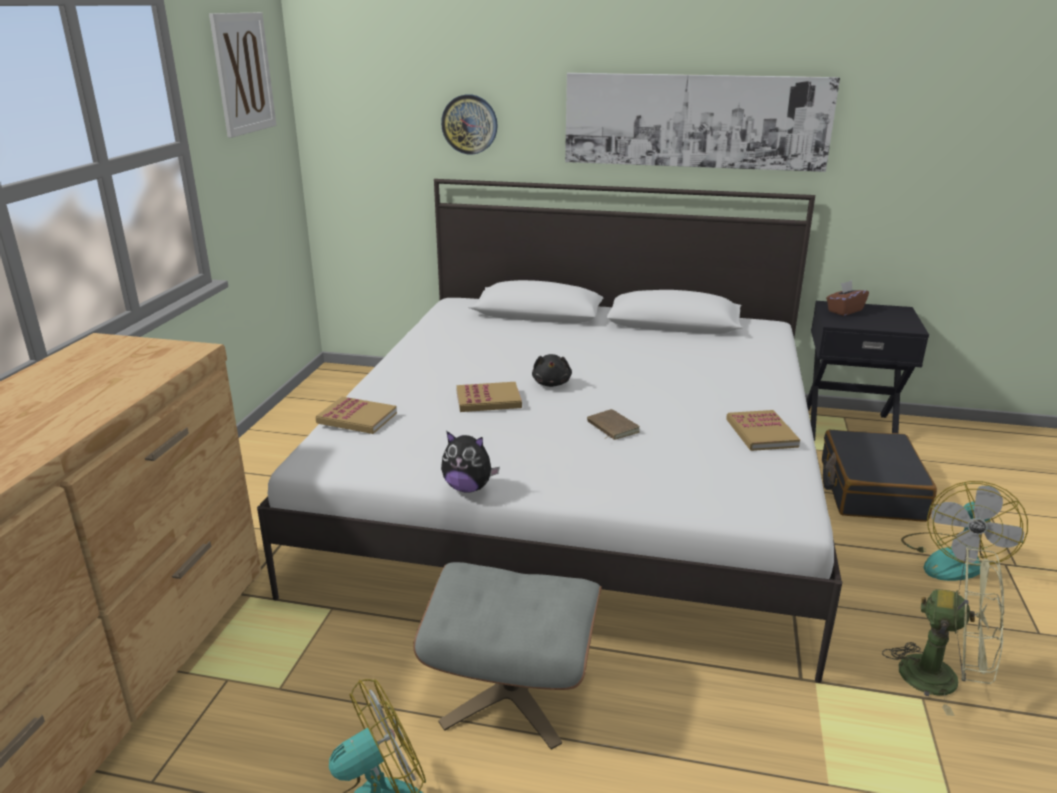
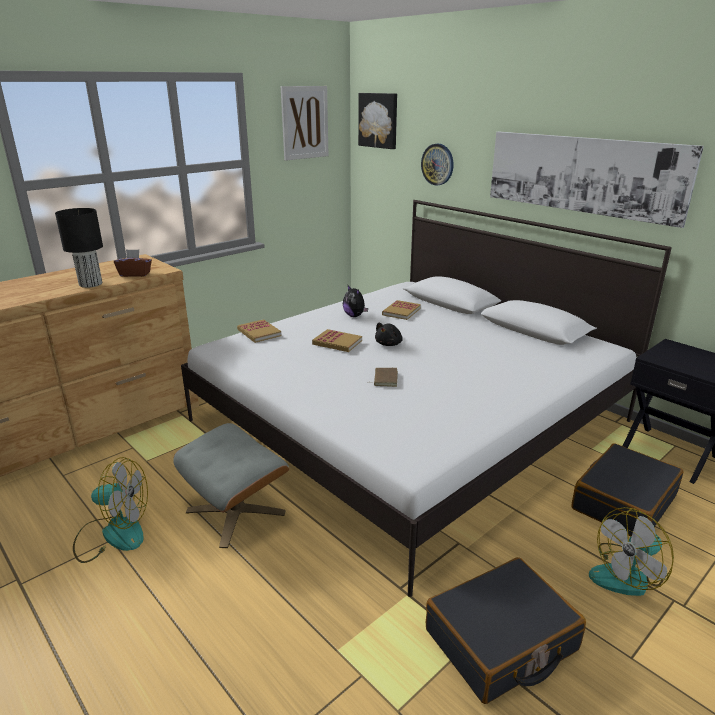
camera: 35 degrees right, 0 degrees up
plush toy [441,431,500,493] -> plush toy moved to [343,284,368,317]
book [726,410,800,451] -> book moved to [382,300,421,320]
brown tissue box [826,280,869,316] -> brown tissue box moved to [114,249,152,277]
green fan [882,547,1004,716] -> black suitcase [426,557,586,704]
none -> black table lamp [55,208,103,288]
none -> picture [358,93,397,149]

